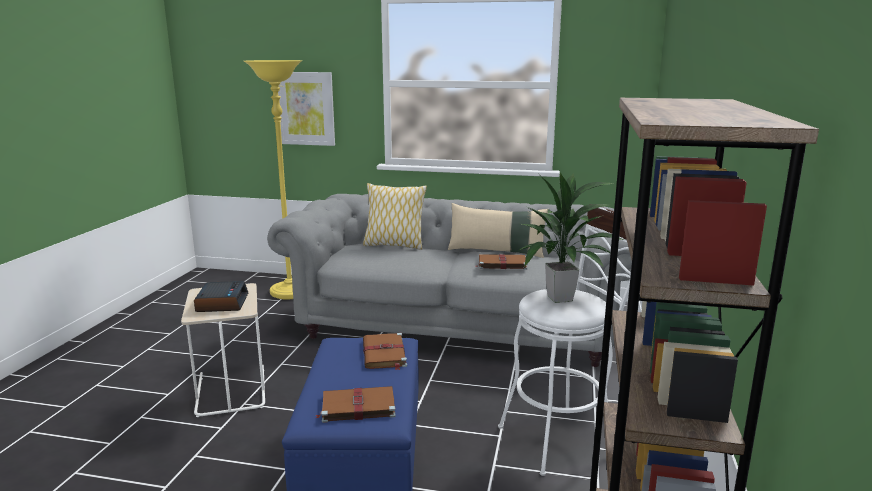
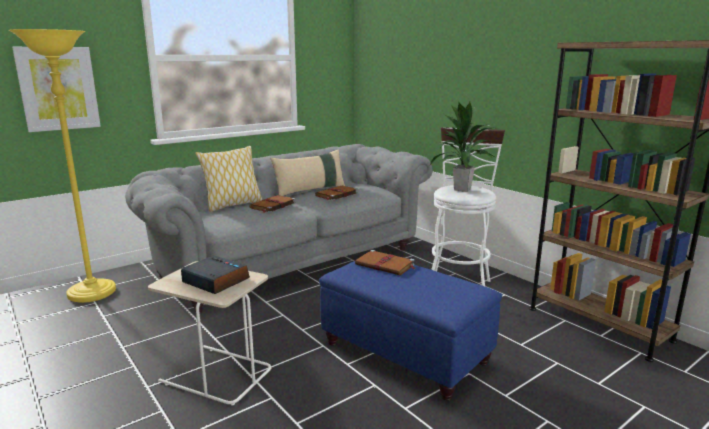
camera: 50 degrees left, 0 degrees up
brown book [316,386,396,423] -> brown book moved to [249,195,296,213]

